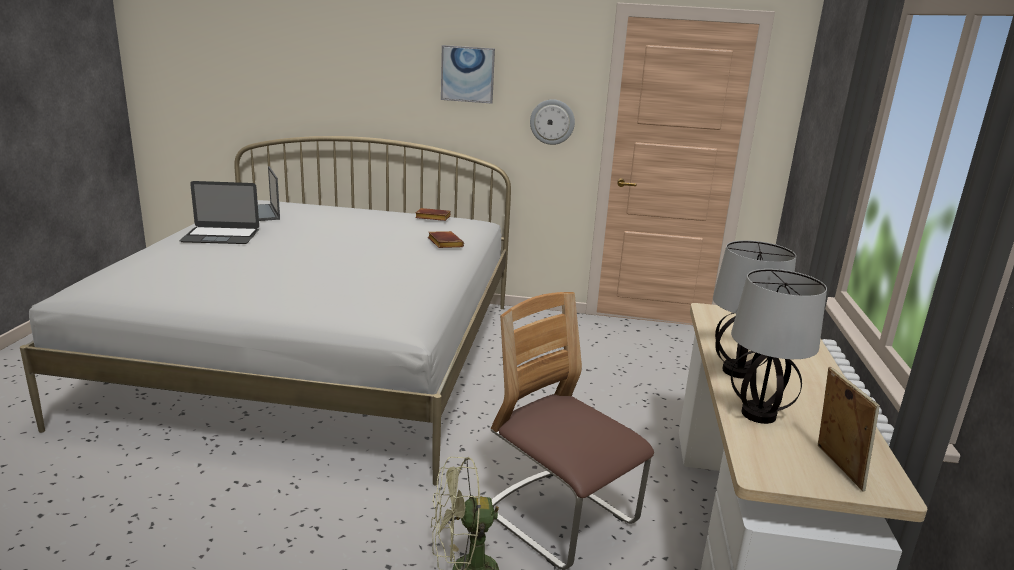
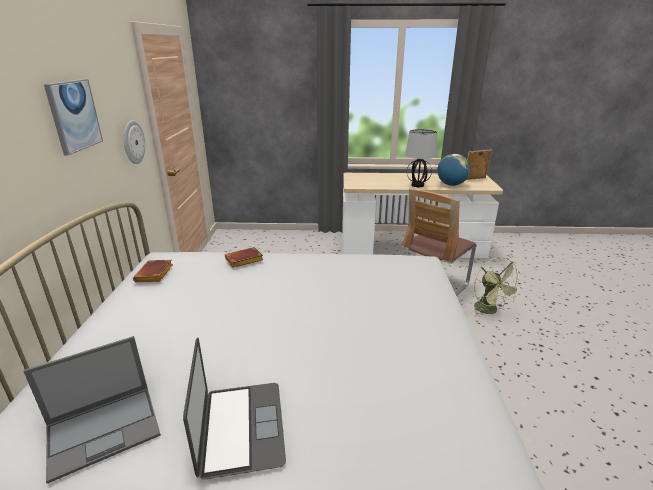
camera: 95 degrees left, 5 degrees up
table lamp [731,269,827,424] -> globe [437,154,470,186]

